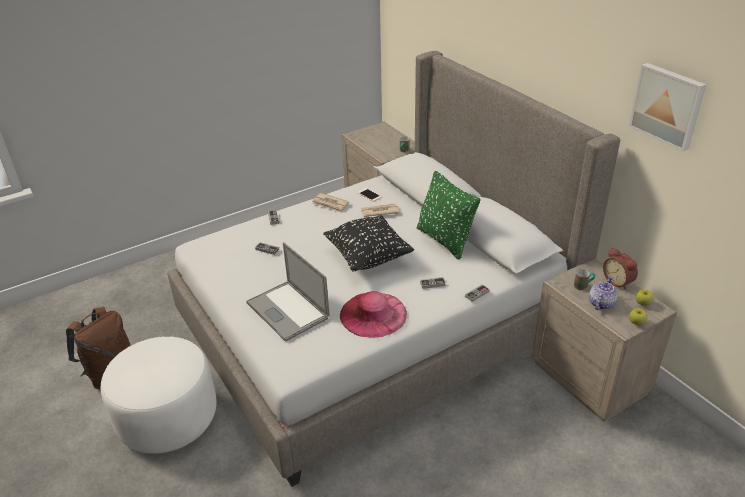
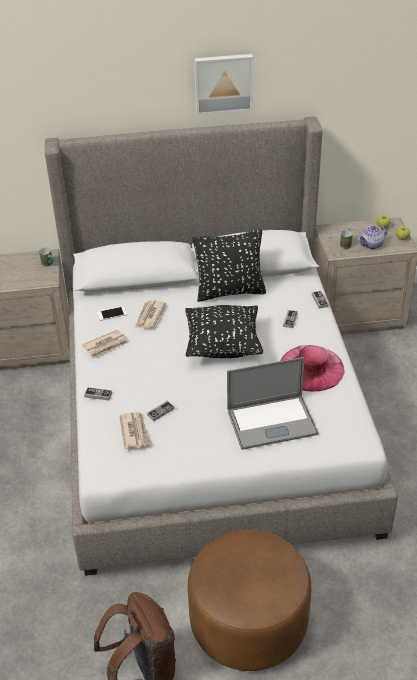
camera: 65 degrees left, 5 degrees up
white ottoman [101,336,217,454] -> brown ottoman [188,529,312,671]
green pillow [417,171,480,260] -> black pillow [192,229,266,302]
teapot [589,276,618,310] -> teapot turned 90 degrees counterclockwise [358,225,388,249]
alarm clock [603,248,638,290] -> none
picture [628,63,706,151] -> picture moved to [194,54,253,115]
none -> newspaper [119,412,150,449]

